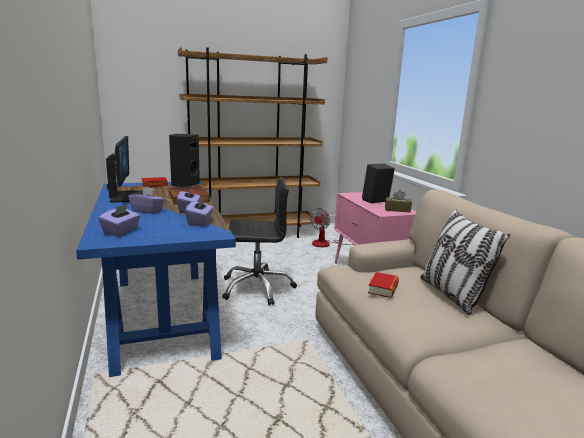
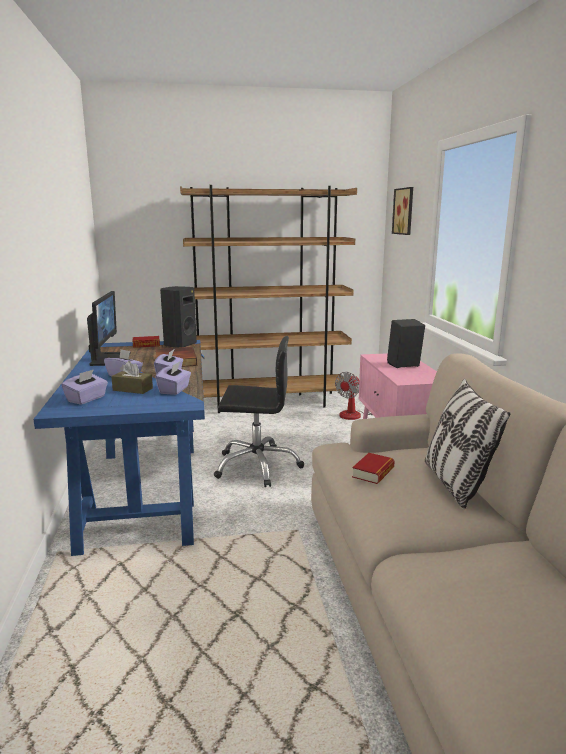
camera: 10 degrees right, 0 degrees up
brown tissue box [385,190,412,212] -> brown tissue box moved to [111,361,153,394]
none -> picture [392,187,413,235]

